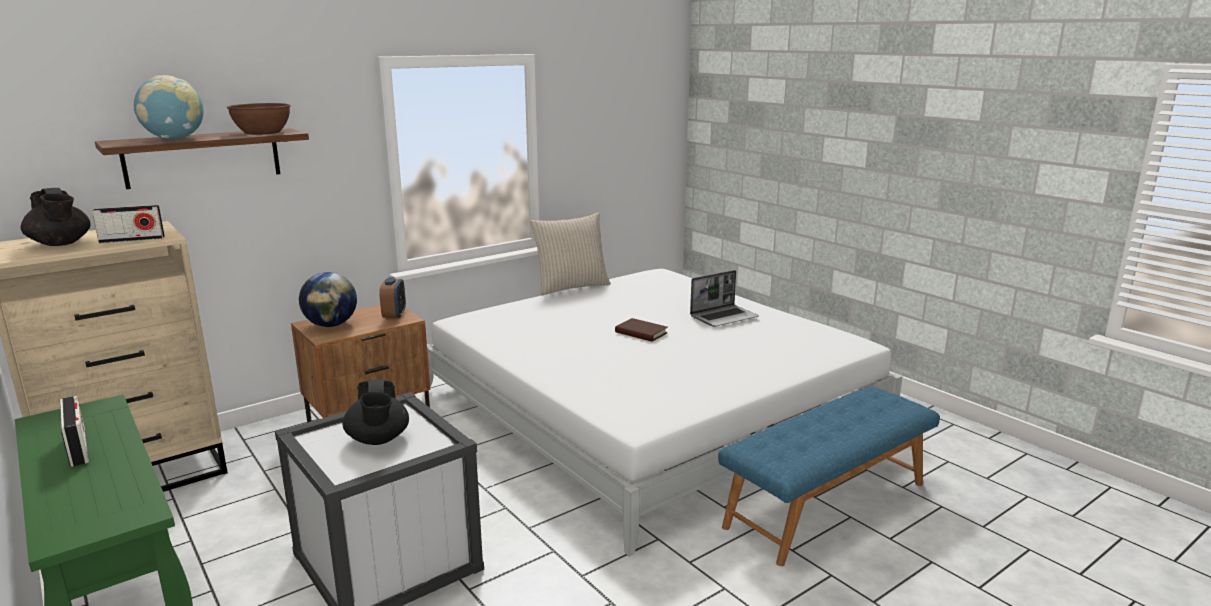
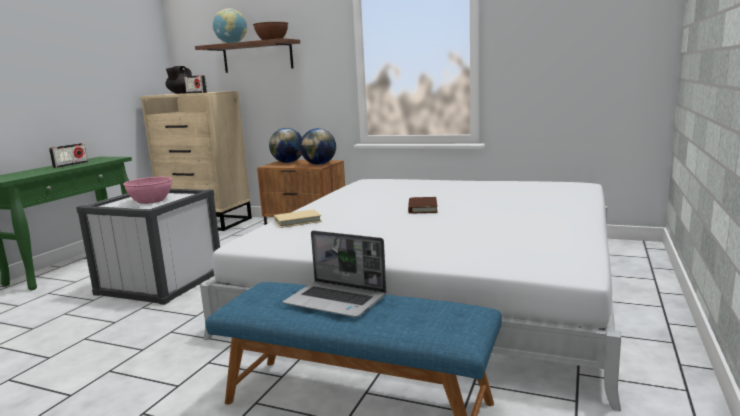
camera: 60 degrees right, 5 degrees down
black teapot [342,380,409,445] -> pink bowl [123,177,172,204]
alarm clock [379,277,406,319] -> globe [300,128,336,165]
beige pillow [530,213,611,295] -> none
laptop [690,270,759,327] -> laptop moved to [283,231,386,317]
none -> beige book [274,210,322,228]

